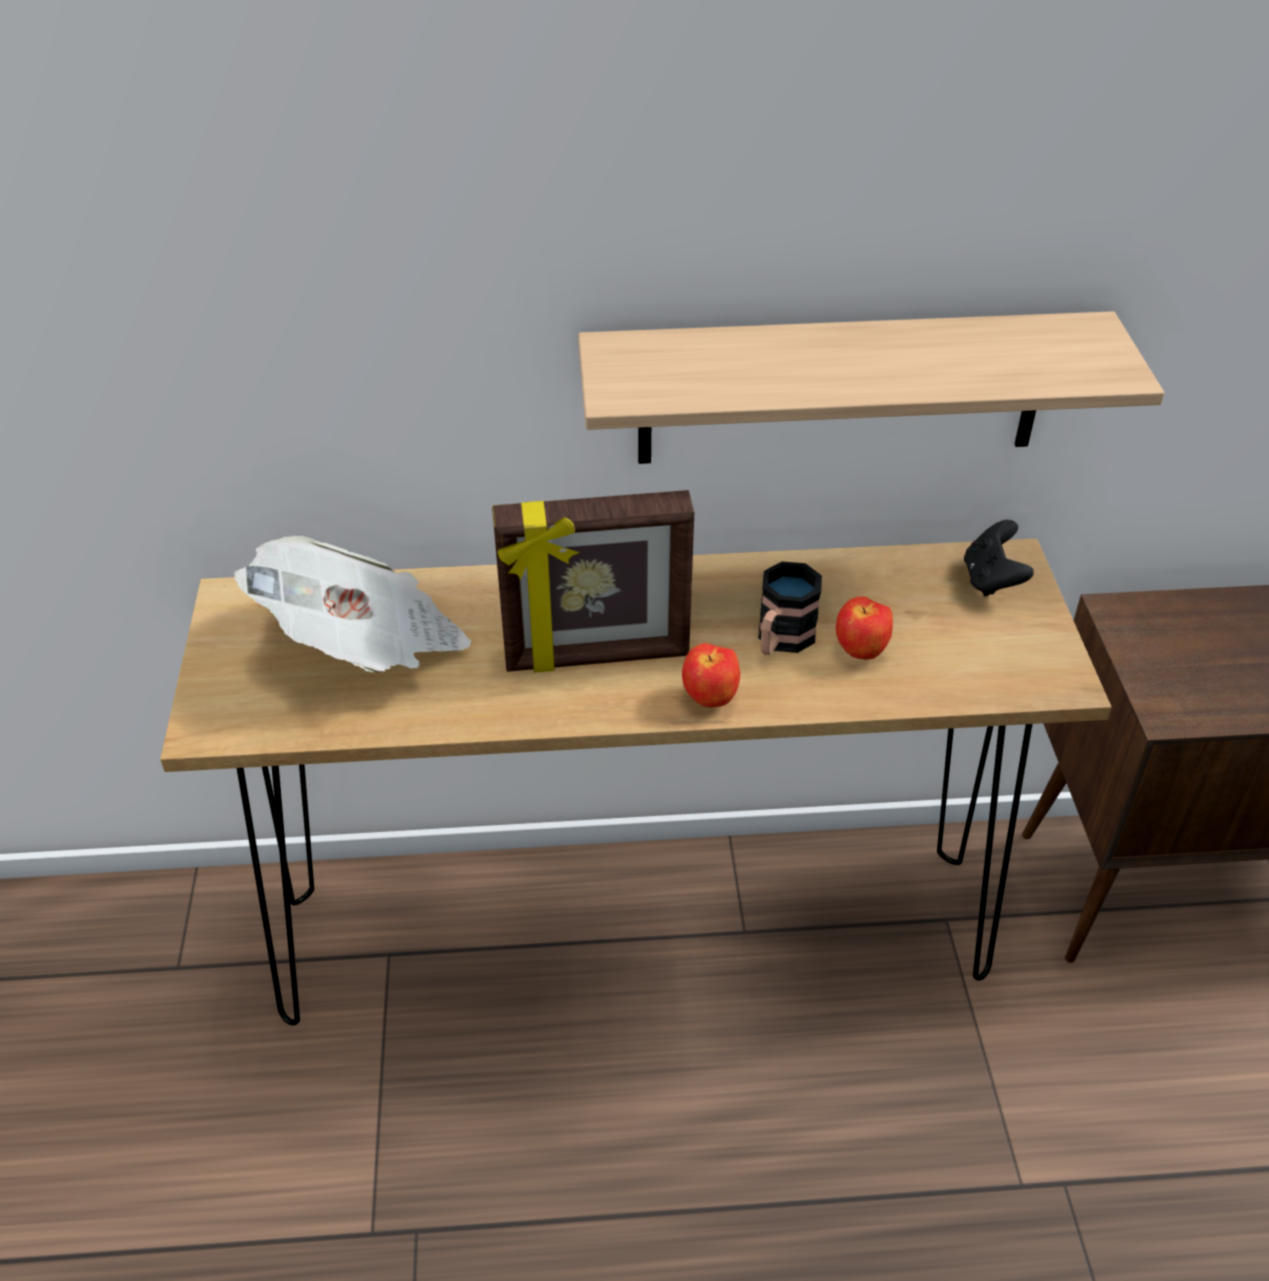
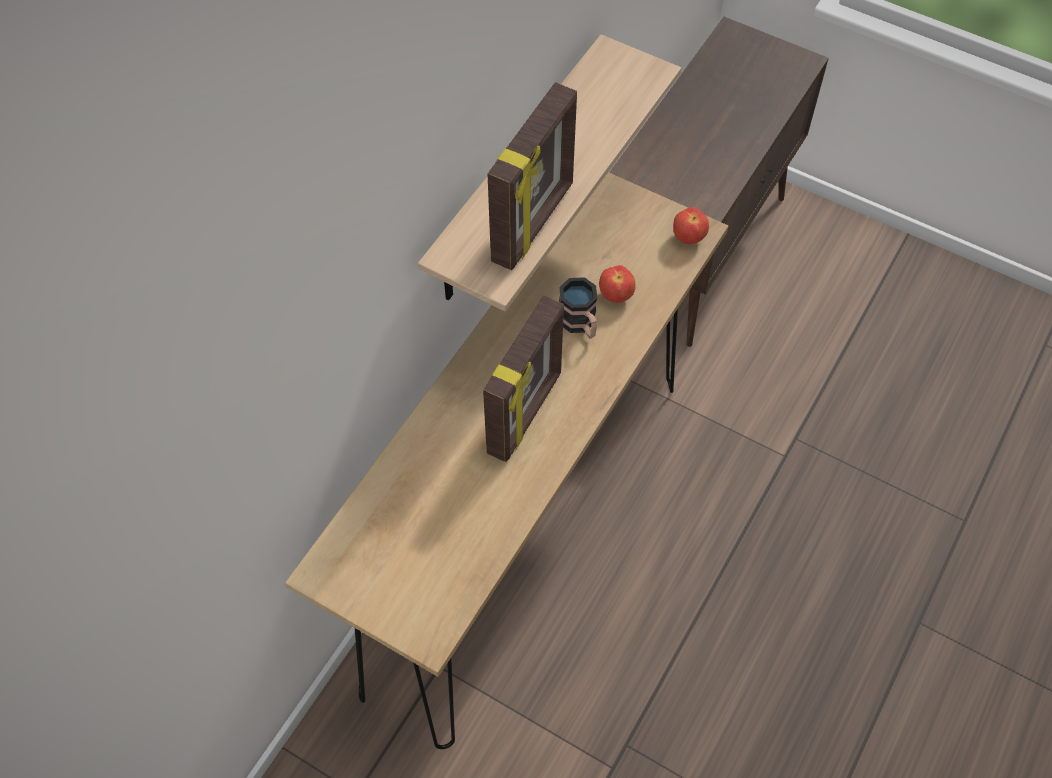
camera: 55 degrees left, 15 degrees up
newspaper [234,536,472,673] -> none
apple [682,643,740,707] -> apple moved to [673,207,709,244]
black game controller [964,520,1034,597] -> none
none -> picture frame [488,82,577,270]

